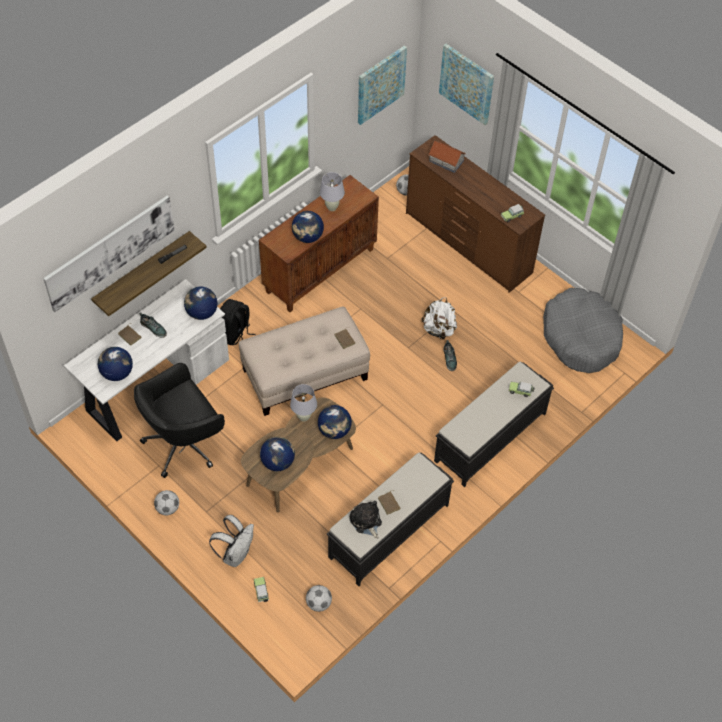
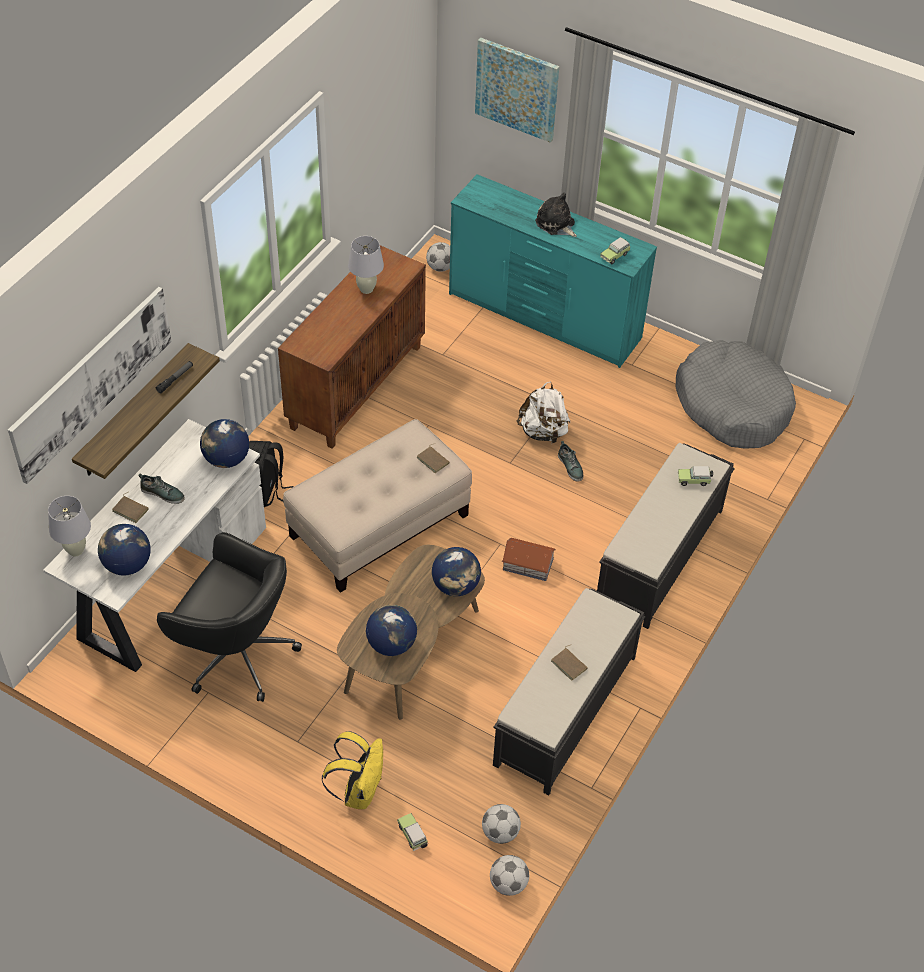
camera: 15 degrees left, 5 degrees down
black office chair [134,363,225,478] -> black office chair turned 105 degrees counterclockwise [157,532,302,702]
football [154,490,179,515] -> football moved to [490,855,529,896]
white backpack [209,515,254,567] -> yellow backpack [322,731,383,809]
white table lamp [290,384,317,422] -> white table lamp moved to [48,496,91,556]
globe [292,211,324,243] -> none
plush toy [350,501,382,539] -> plush toy moved to [535,193,577,237]
picture [358,45,407,125] -> none
brown dresser [406,135,545,293] -> turquoise dresser [449,174,657,368]
toy house [429,141,466,173] -> toy house moved to [502,538,556,581]

